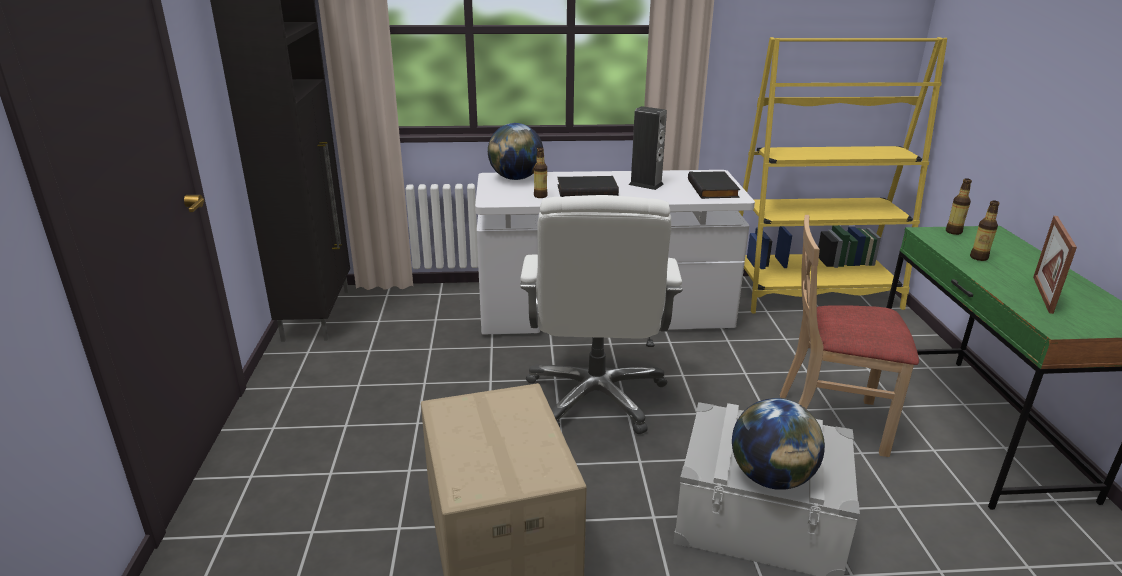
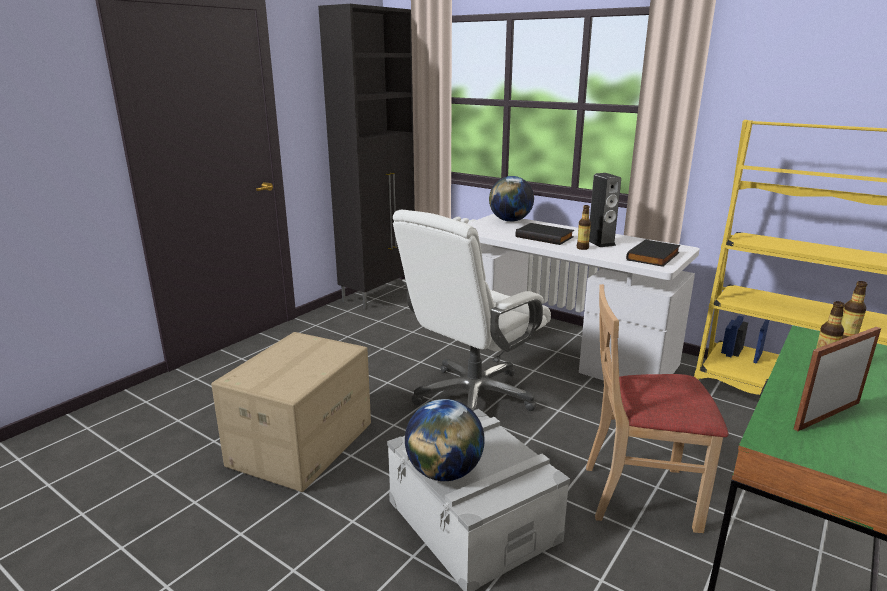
camera: 40 degrees right, 5 degrees down
bottle [534,147,548,198] -> bottle moved to [577,205,591,250]
beige chair [780,215,919,457] -> beige chair turned 45 degrees counterclockwise [586,284,728,533]

